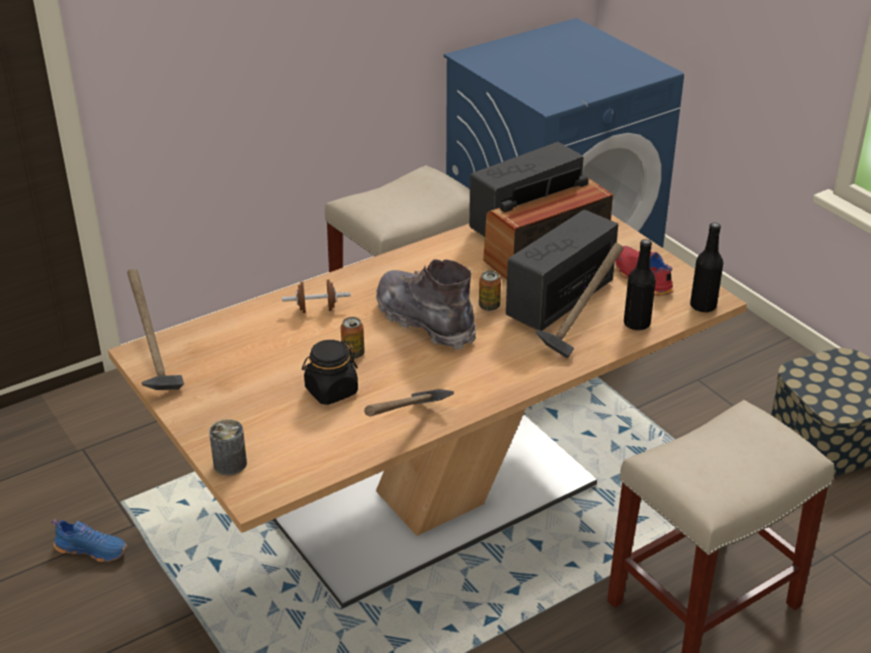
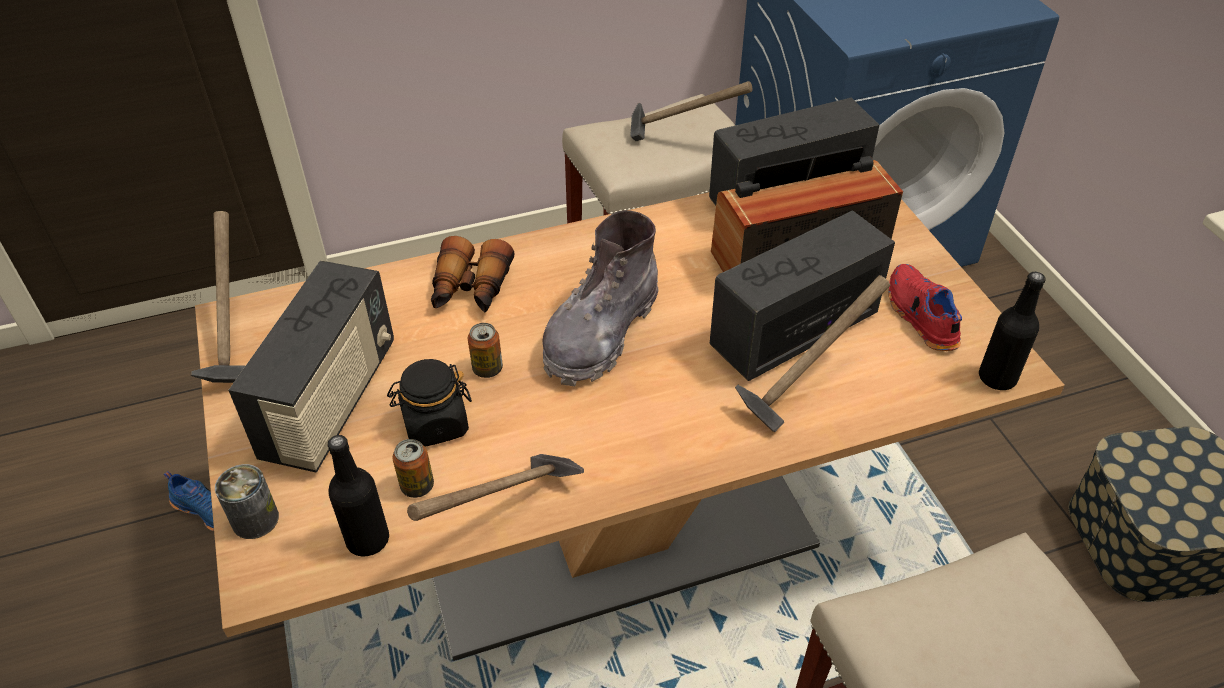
camera: 15 degrees right, 10 degrees up
brown dumbbell [282,280,351,313] -> binoculars [431,236,515,312]
grey boot [376,259,476,350] -> grey boot turned 120 degrees counterclockwise [543,210,659,386]
can [479,271,501,311] -> can moved to [392,439,434,498]
black bottle [624,239,656,331] -> black bottle moved to [327,435,389,557]
none -> radio [229,261,394,473]
none -> hammer [630,81,752,141]

